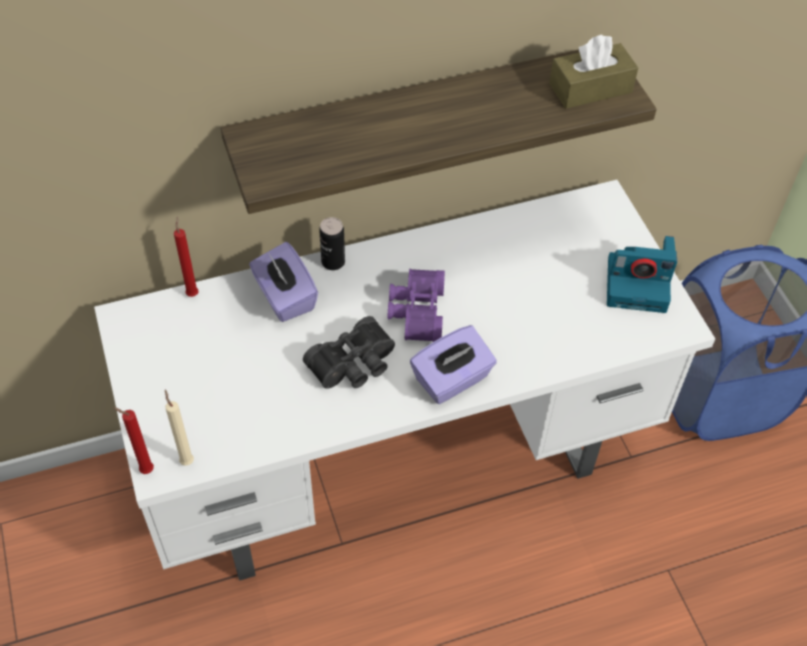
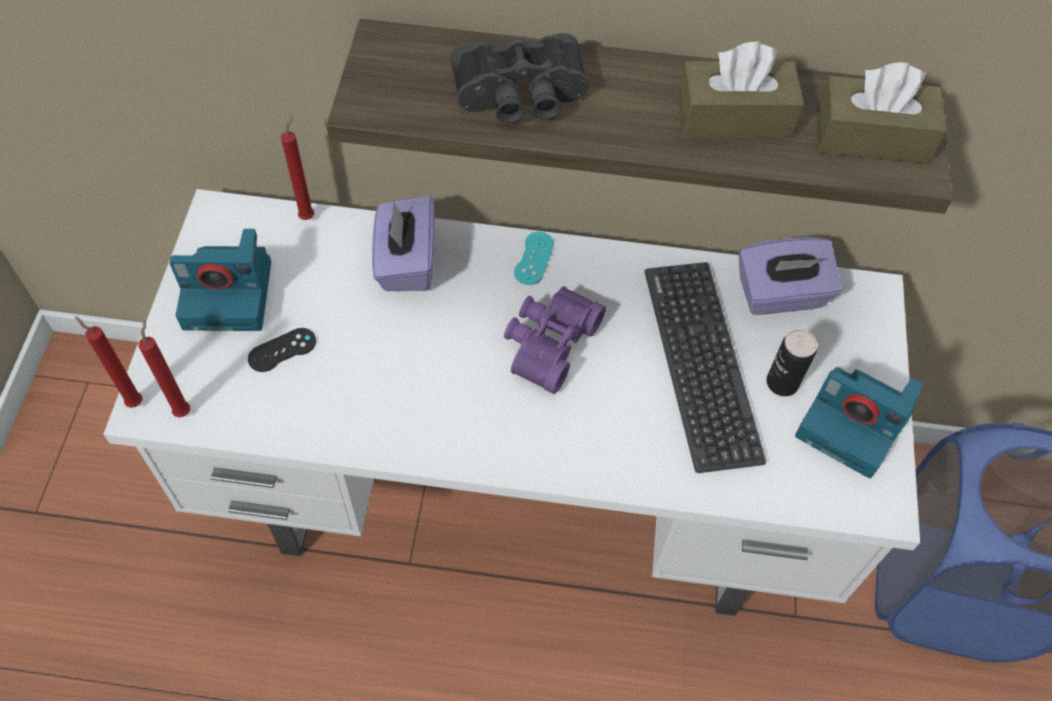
camera: 25 degrees right, 5 degrees up
beige candle [165,390,194,466] -> red candle [138,320,190,417]
black binoculars [303,316,395,389] -> black binoculars moved to [450,33,589,123]
can [319,217,345,270] -> can moved to [766,329,817,396]
purple tissue box [410,325,497,404] -> purple tissue box moved to [739,237,842,315]
none -> camera [170,229,271,331]
none -> black game controller [248,328,316,372]
none -> turquoise game controller [514,232,554,285]
none -> keyboard [644,262,766,473]
none -> brown tissue box [677,41,804,138]

